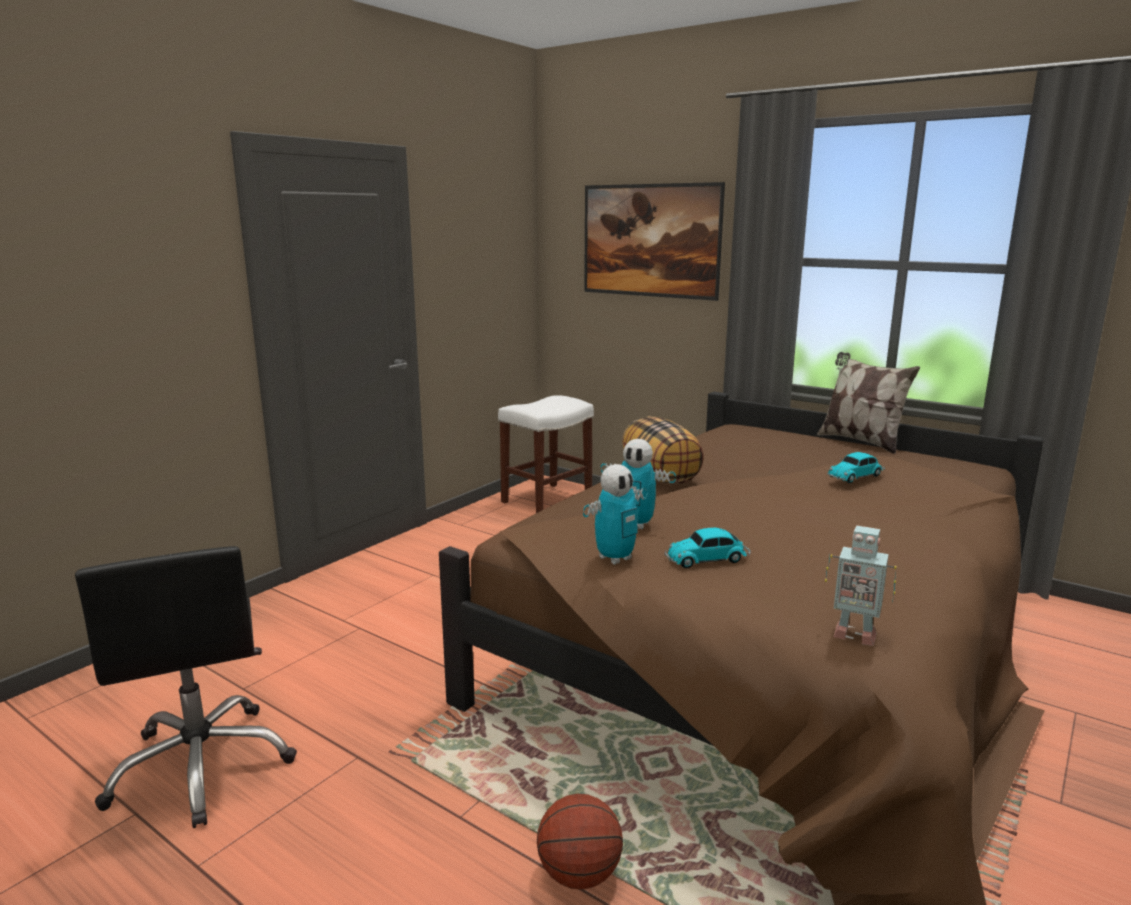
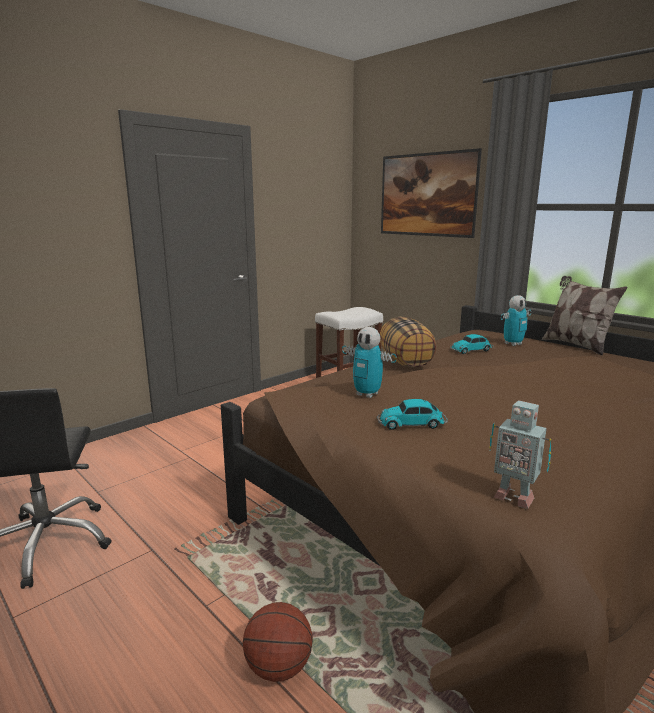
camera: 10 degrees right, 0 degrees up
toy robot [583,464,648,564] -> toy robot moved to [501,295,531,346]
toy car [827,452,885,483] -> toy car moved to [450,334,494,354]

